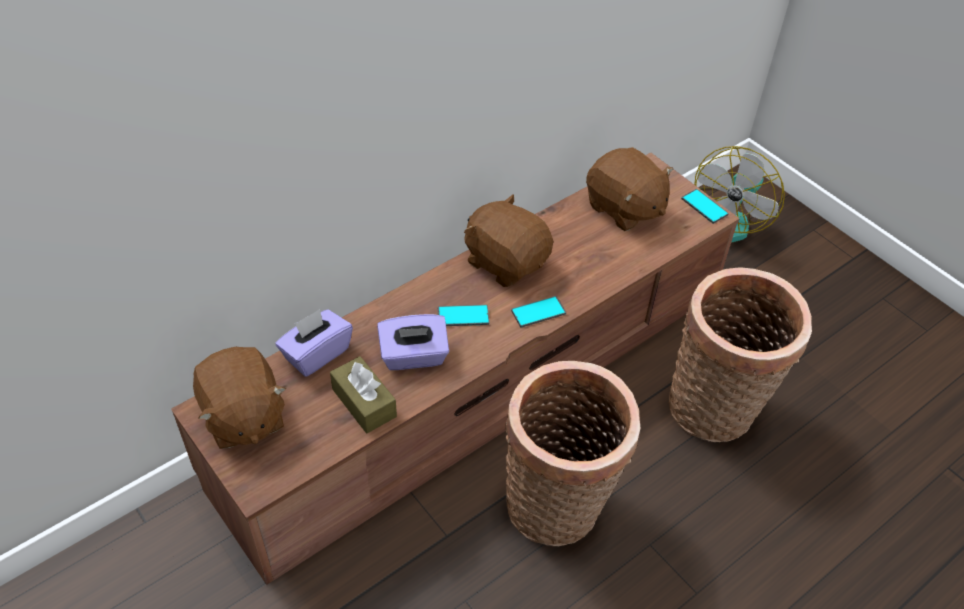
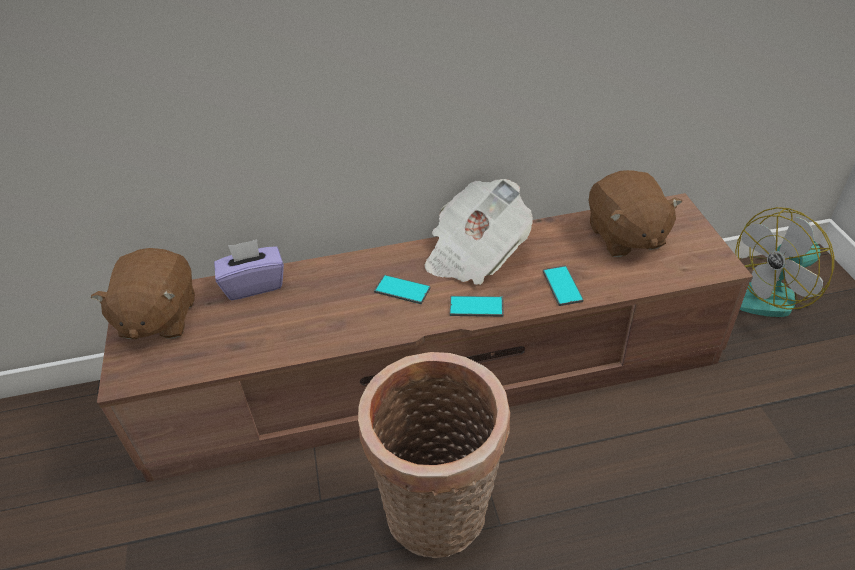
camera: 30 degrees right, 5 degrees down
brown tissue box [330,356,397,433] -> none
purple tissue box [377,314,449,370] -> none
brown plush toy [464,194,553,287] -> newspaper [424,179,533,285]
basket [669,267,812,442] -> none
phone [681,189,729,224] -> phone moved to [543,265,584,306]

